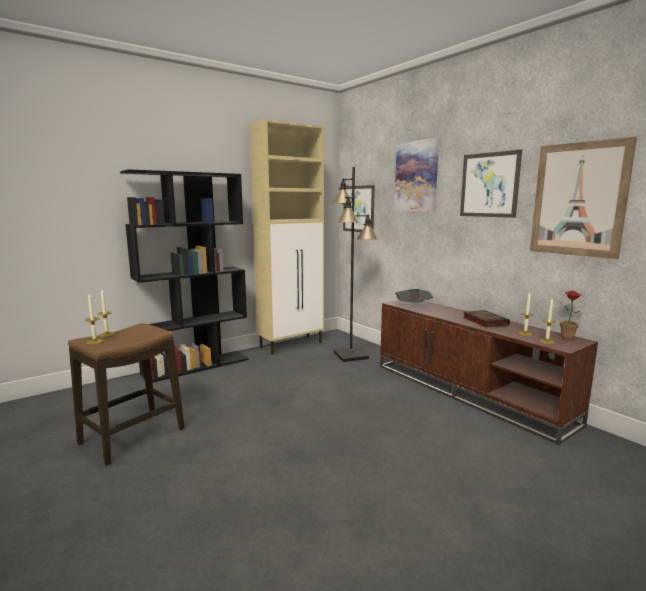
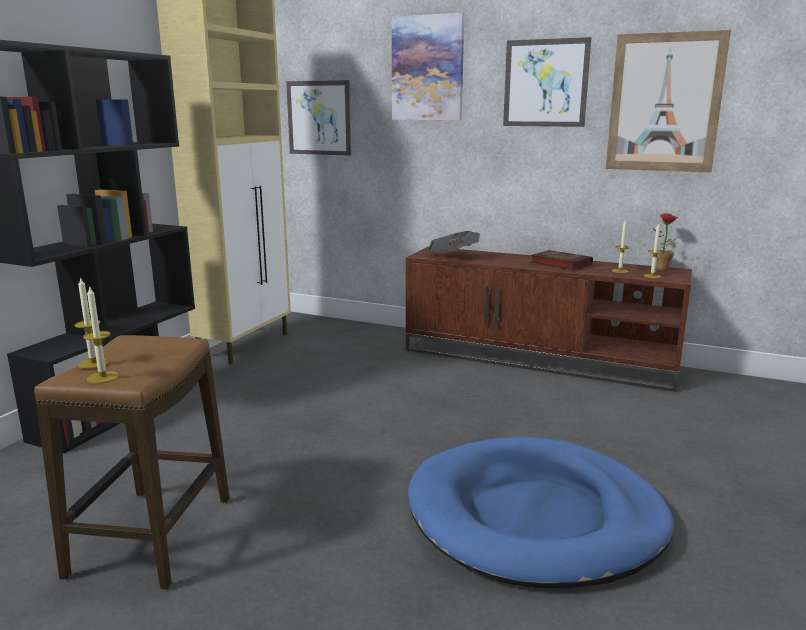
camera: 30 degrees left, 5 degrees up
black floor lamp [333,167,378,362] -> none
none -> blue dog bed [408,437,674,588]

